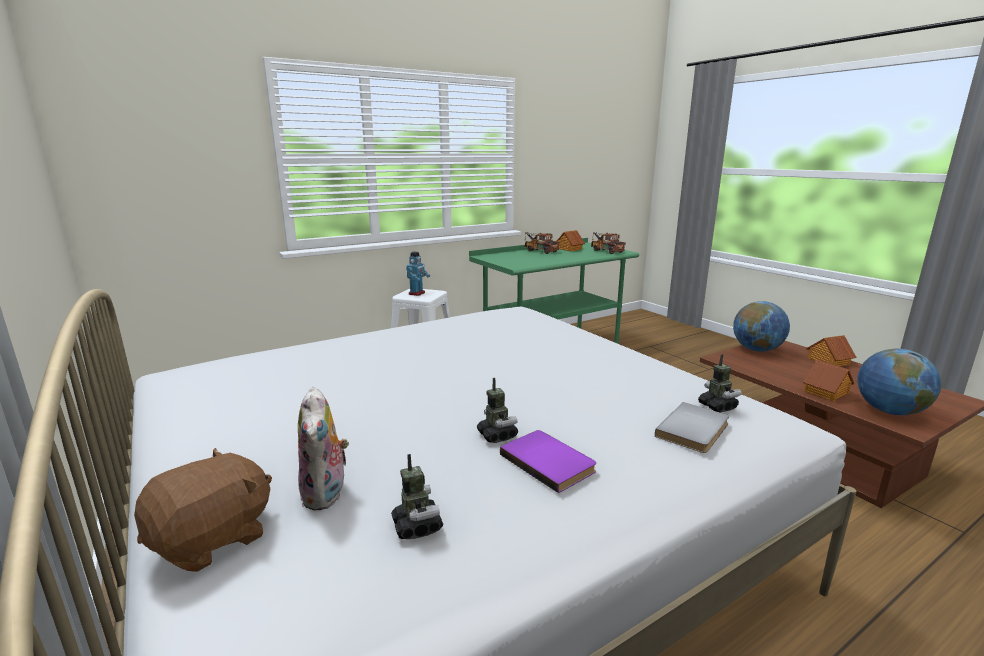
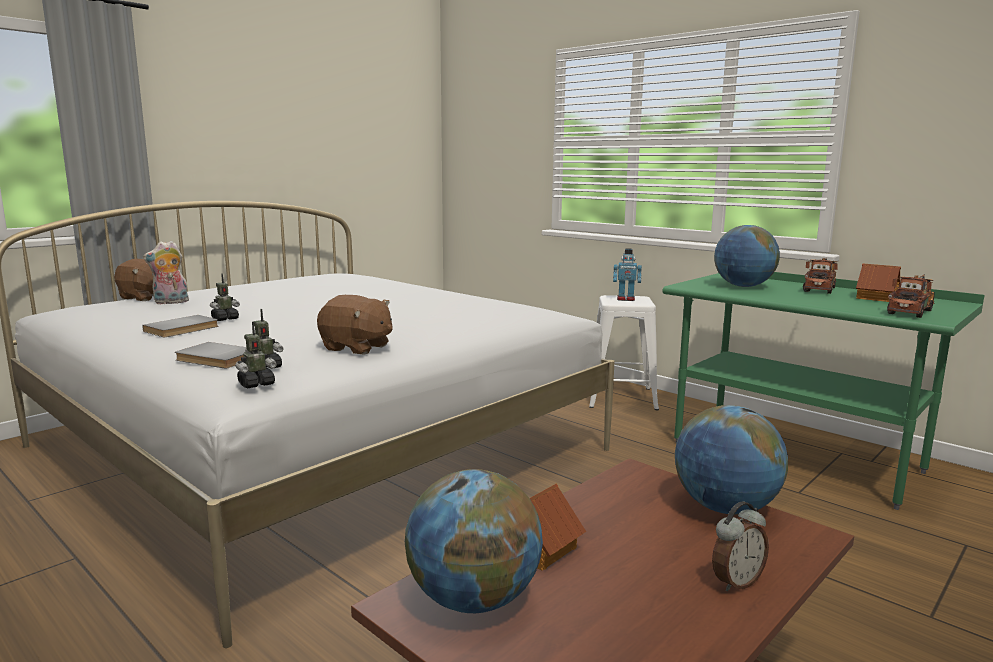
camera: 75 degrees right, 5 degrees down
toy robot [391,454,443,539] -> toy robot moved to [235,322,277,389]
purple book [500,430,596,493] -> grey book [142,315,219,337]
toy house [806,335,856,366] -> alarm clock [712,502,769,591]
none -> brown plush toy [317,295,393,355]
none -> globe [714,225,780,287]

